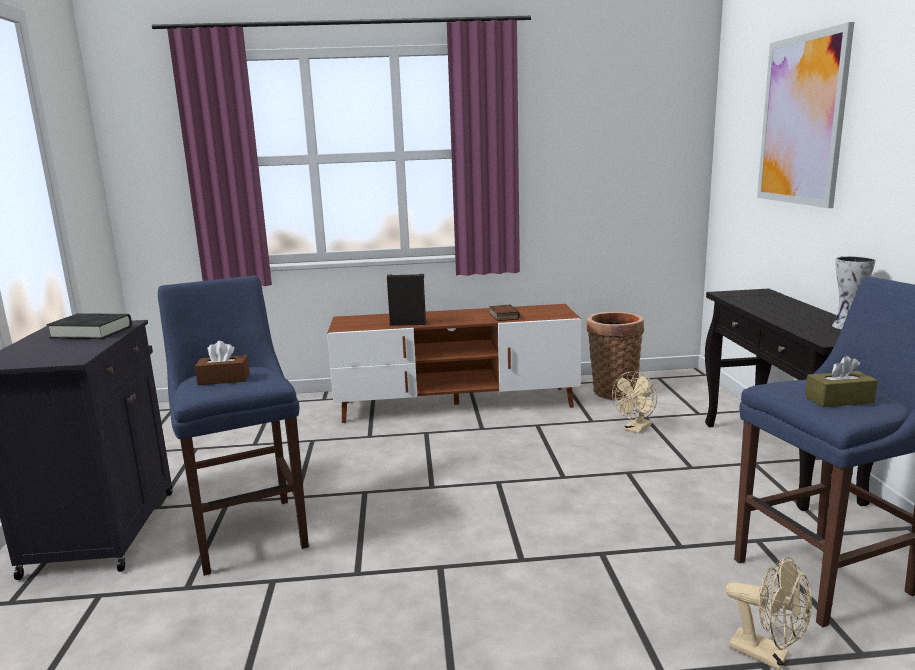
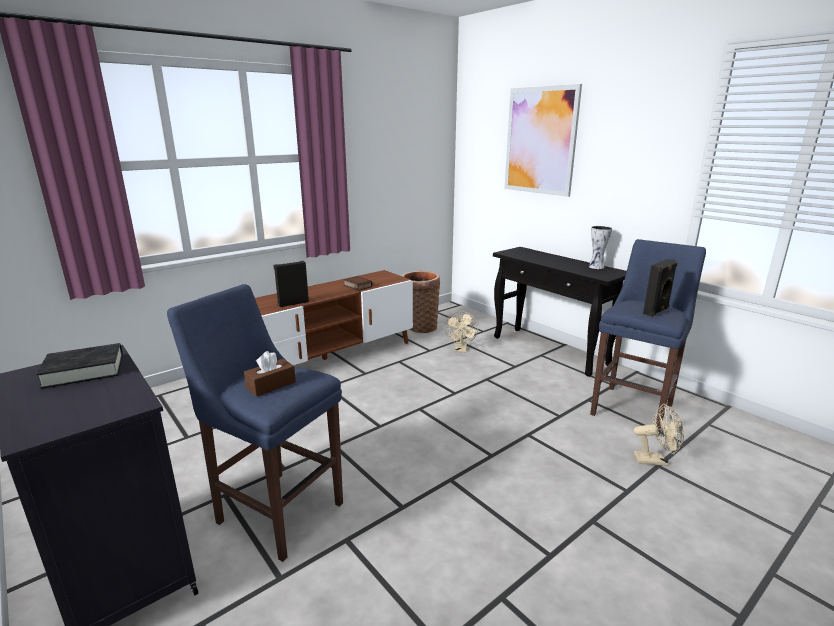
camera: 35 degrees left, 5 degrees up
brown tissue box [805,355,878,407] -> black speaker [643,259,678,317]

